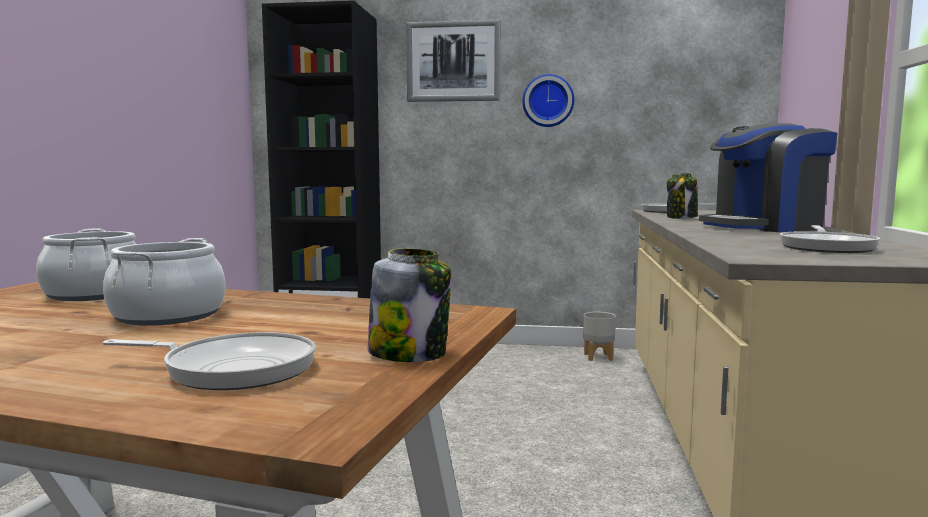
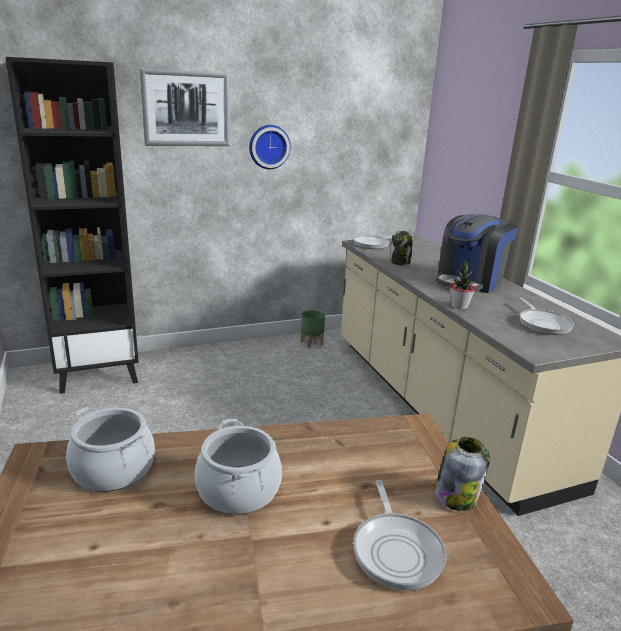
camera: 30 degrees left, 15 degrees up
frying pan [103,332,316,390] -> frying pan turned 105 degrees clockwise [353,480,447,591]
grey planter [583,312,616,361] -> green planter [301,310,325,348]
none -> potted plant [450,258,476,309]

